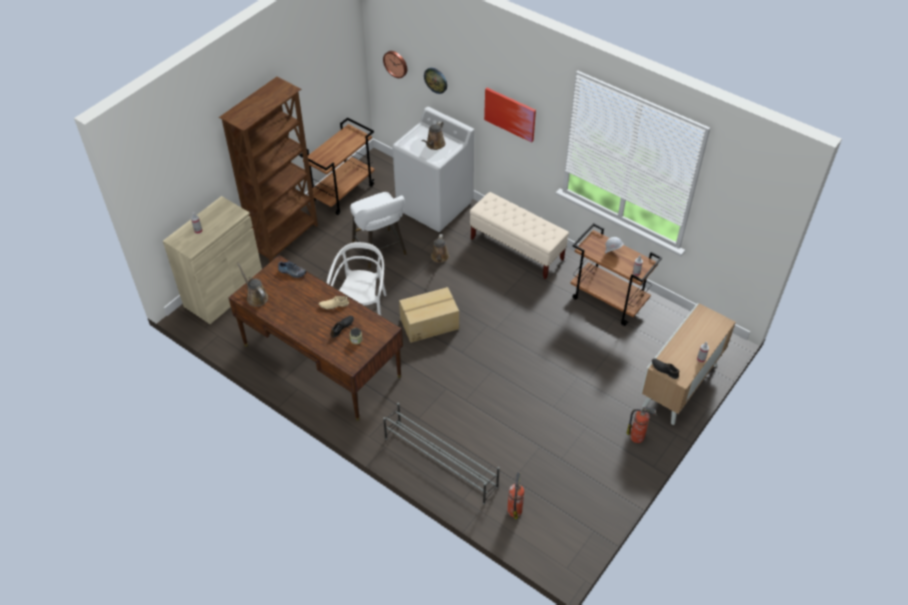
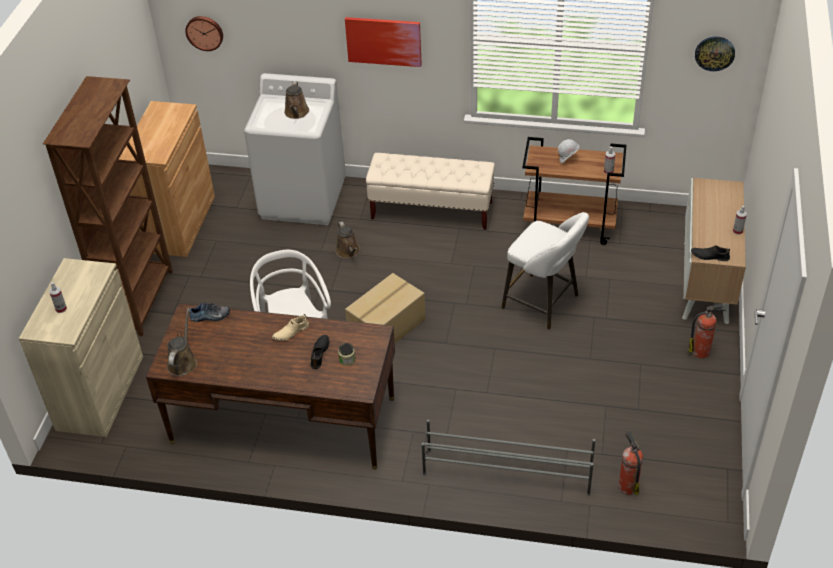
camera: 25 degrees left, 5 degrees down
brown watering can [237,263,268,307] -> brown watering can turned 75 degrees clockwise [167,308,197,376]
brown cart [299,118,375,215] -> brown cabinet [119,101,215,257]
white stool [350,192,406,269] -> white stool moved to [502,212,589,330]
wall clock [424,68,447,94] -> wall clock moved to [695,36,735,71]

